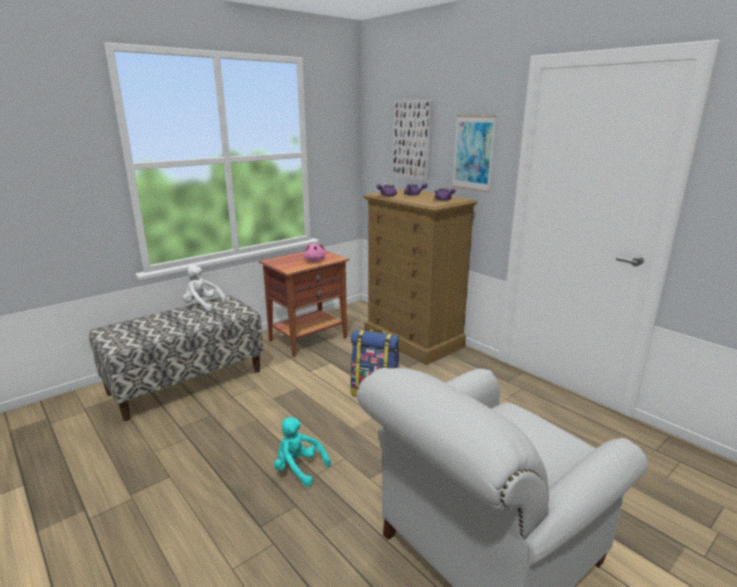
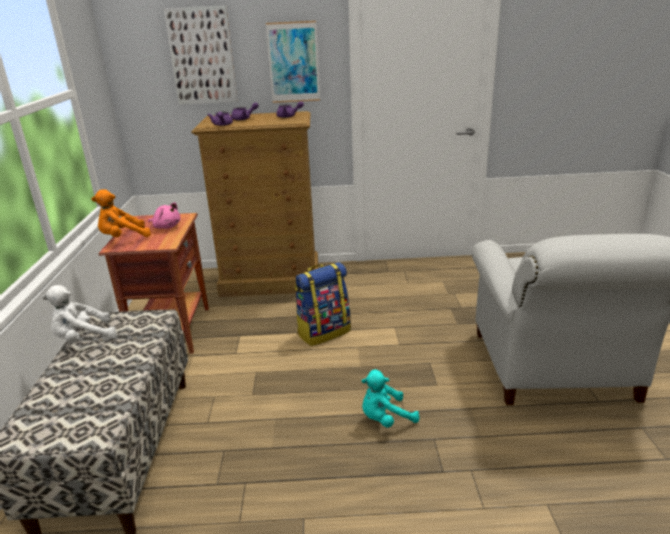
camera: 50 degrees left, 5 degrees up
none -> orange plush toy [91,189,151,237]

